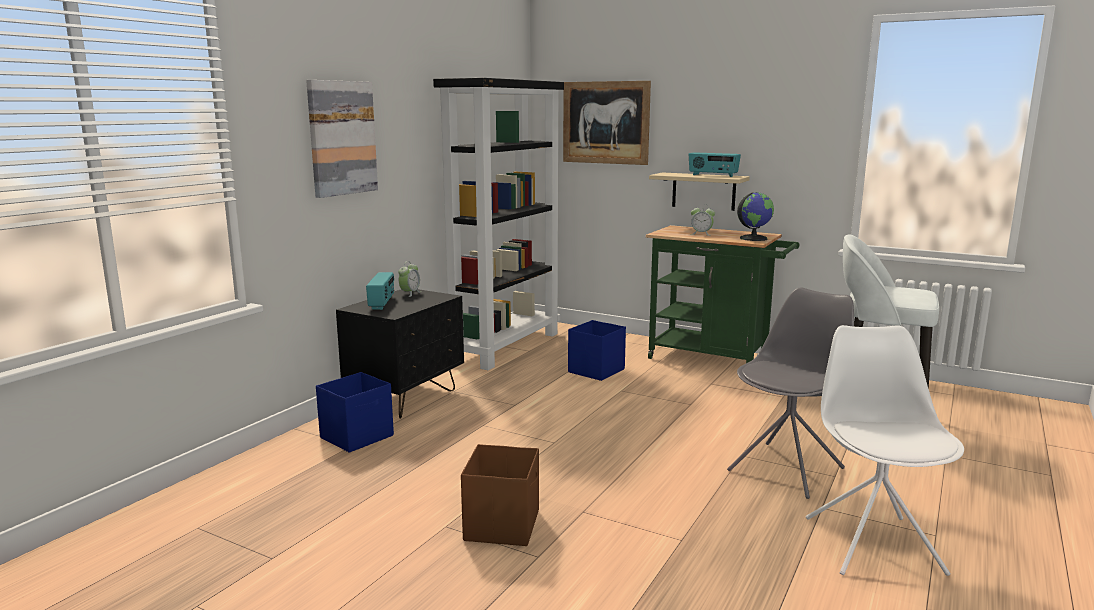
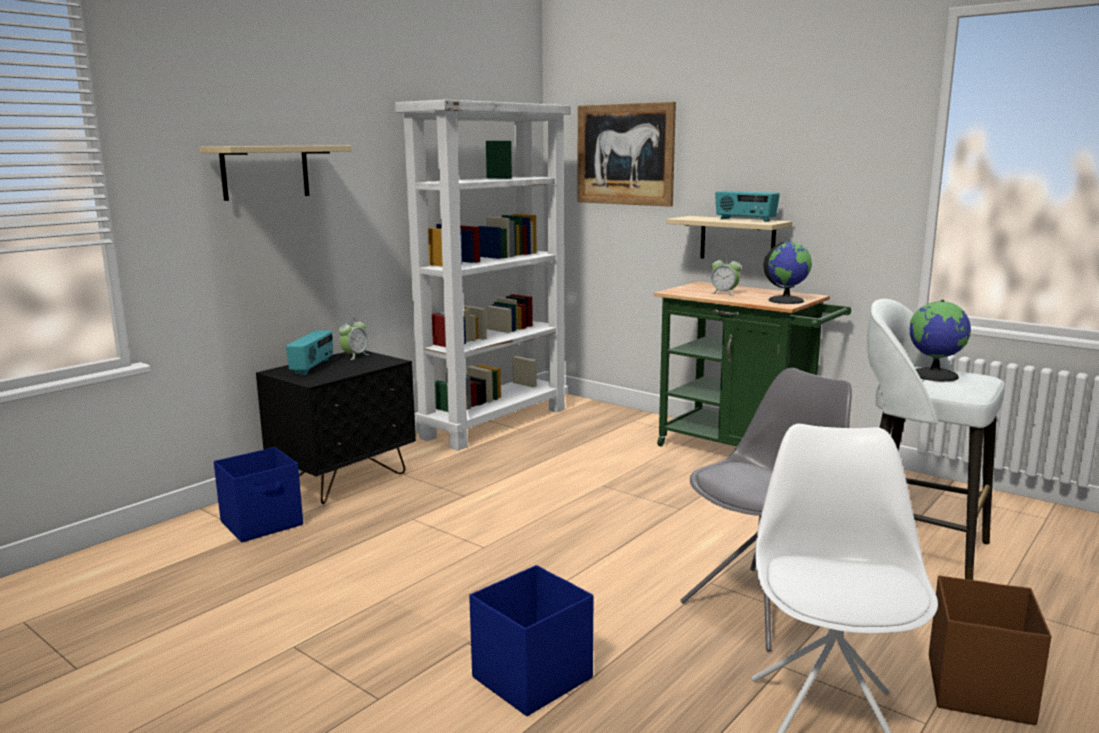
camera: 10 degrees right, 0 degrees up
picture [306,80,378,198] -> beige shelf [200,145,352,201]
black bookcase [433,78,564,370] -> white bookcase [395,100,571,451]
brown storage box [461,444,539,546] -> brown storage box moved to [929,575,1052,725]
blue storage box [568,320,626,381] -> blue storage box moved to [469,565,593,716]
none -> globe [910,300,971,382]

